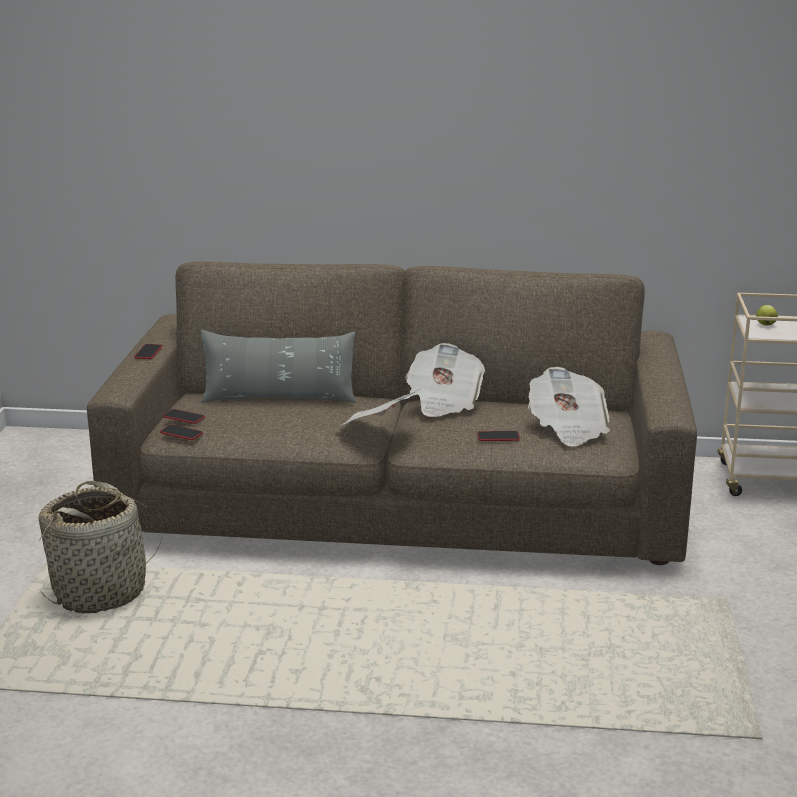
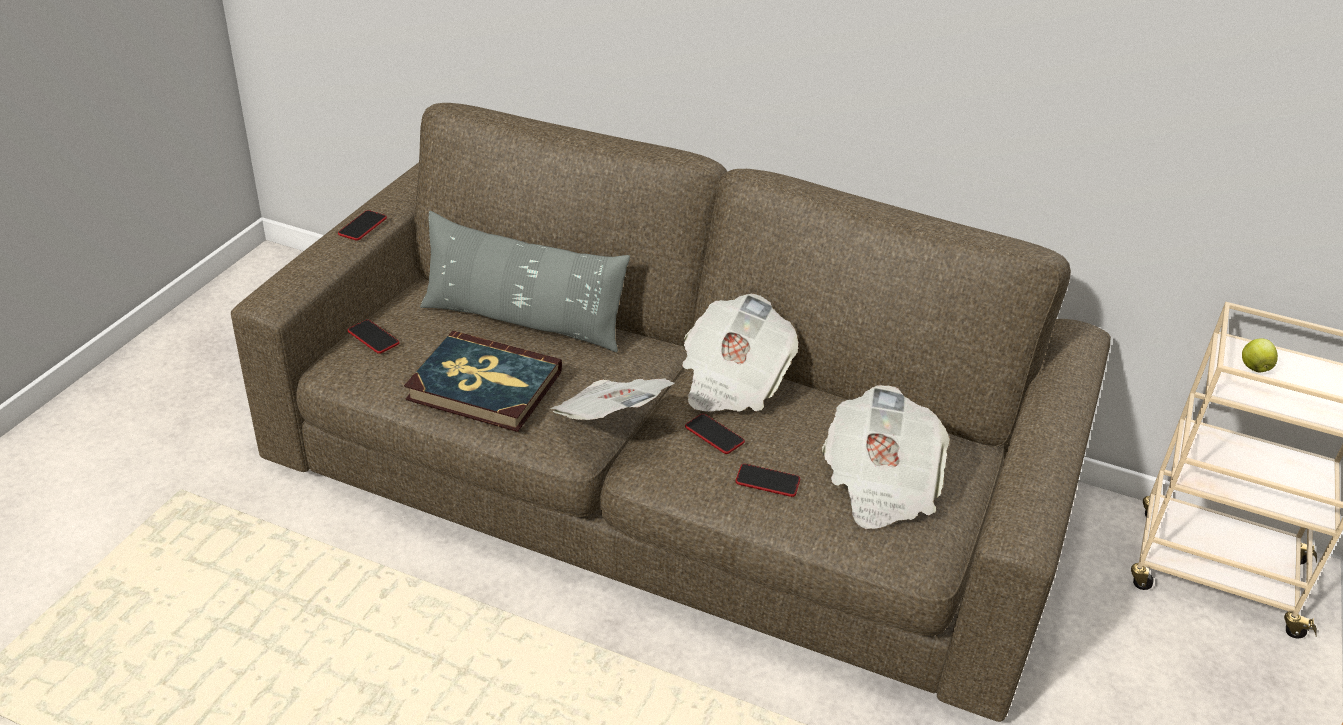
camera: 15 degrees right, 15 degrees up
basket [38,481,162,613] -> none
phone [160,425,203,440] -> phone moved to [685,414,745,454]
none -> book [404,331,562,432]

